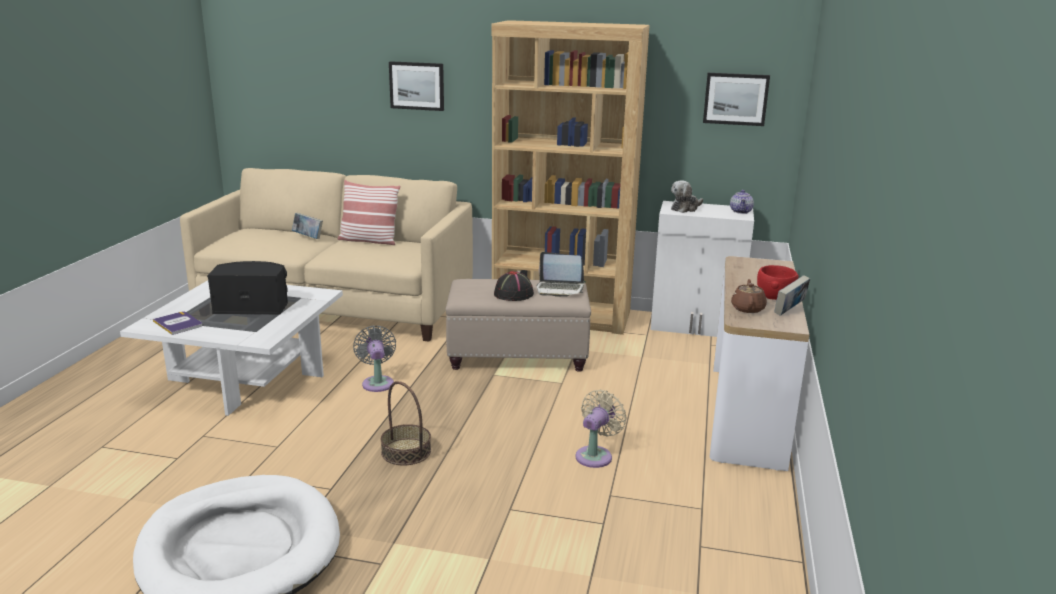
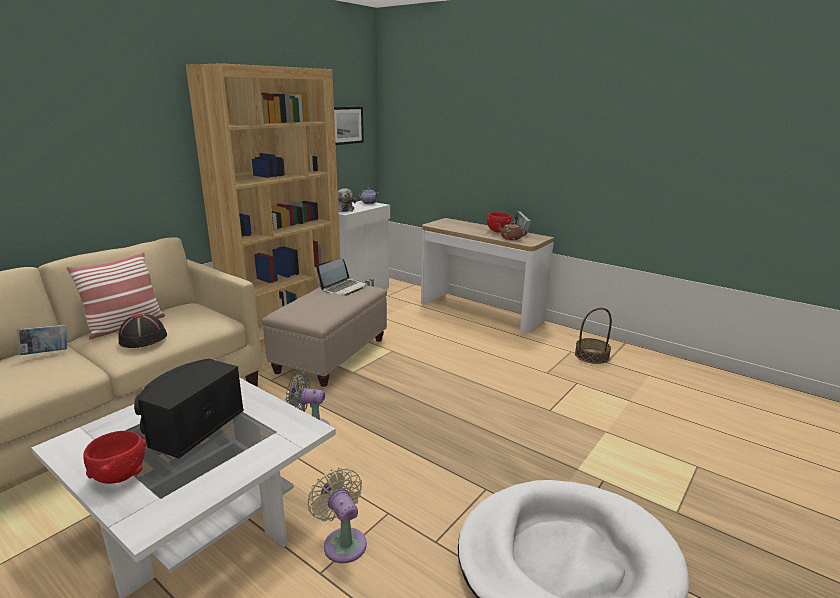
camera: 65 degrees left, 0 degrees up
book [153,311,202,335] -> none
basket [381,381,431,465] -> basket moved to [575,308,612,364]
picture [389,61,444,111] -> none
black hat [494,271,534,301] -> black hat moved to [119,313,167,348]
beige fan [575,390,627,468] -> beige fan moved to [307,468,367,563]
none -> red bowl [83,431,147,484]

